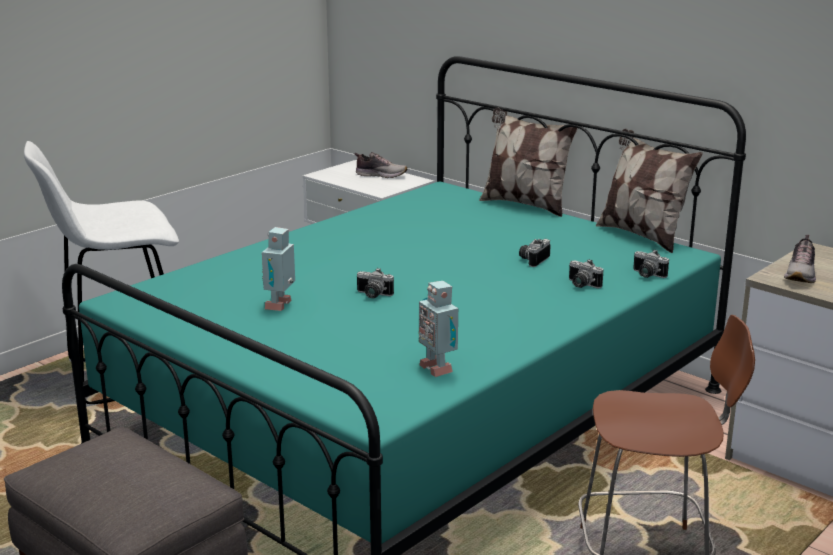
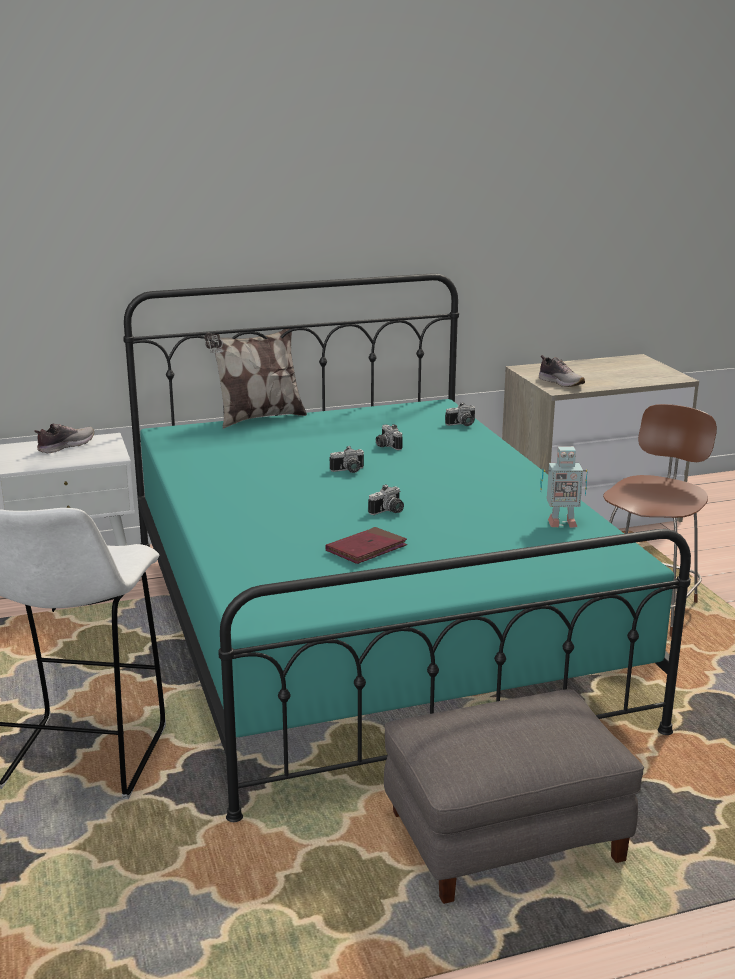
camera: 60 degrees left, 0 degrees up
toy robot [262,227,295,311] -> red book [326,527,407,564]
camera [569,259,604,288] -> camera moved to [330,446,364,473]
pillow [596,129,703,253] -> none

